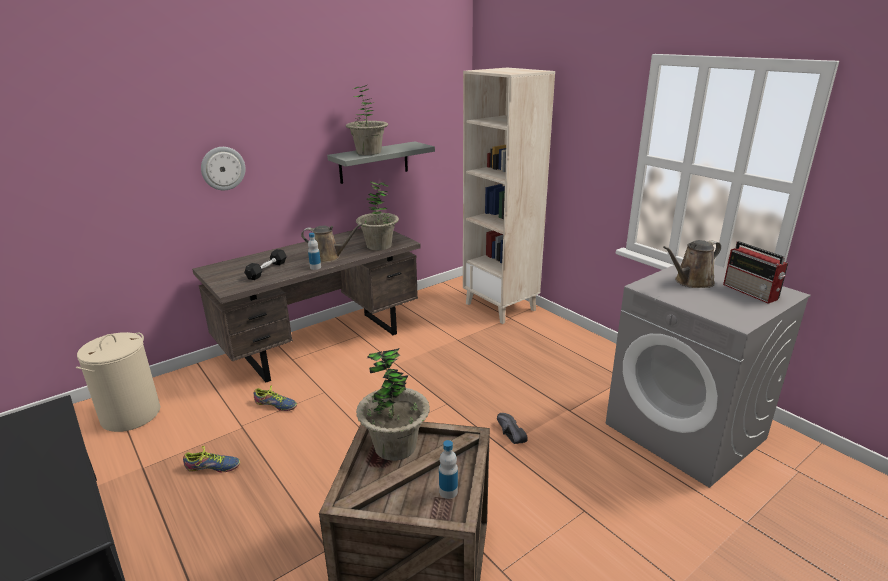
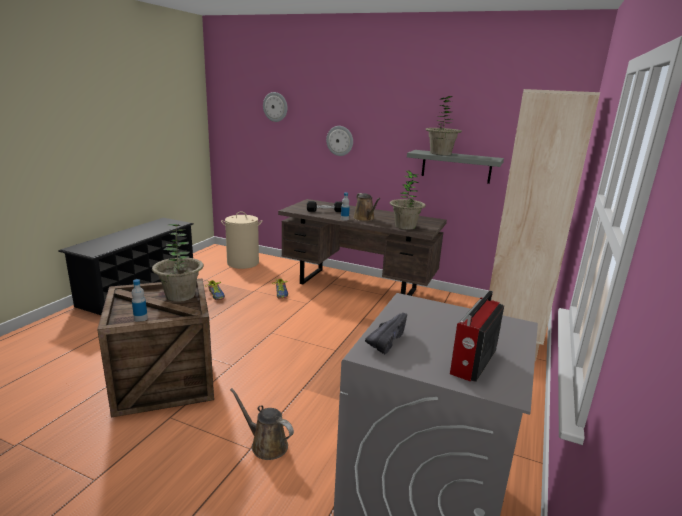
camera: 60 degrees right, 5 degrees down
black shoe [497,413,528,444] -> black shoe moved to [365,313,407,354]
brown watering can [663,240,721,288] -> brown watering can moved to [230,388,294,460]
none -> wall clock [263,92,288,122]

